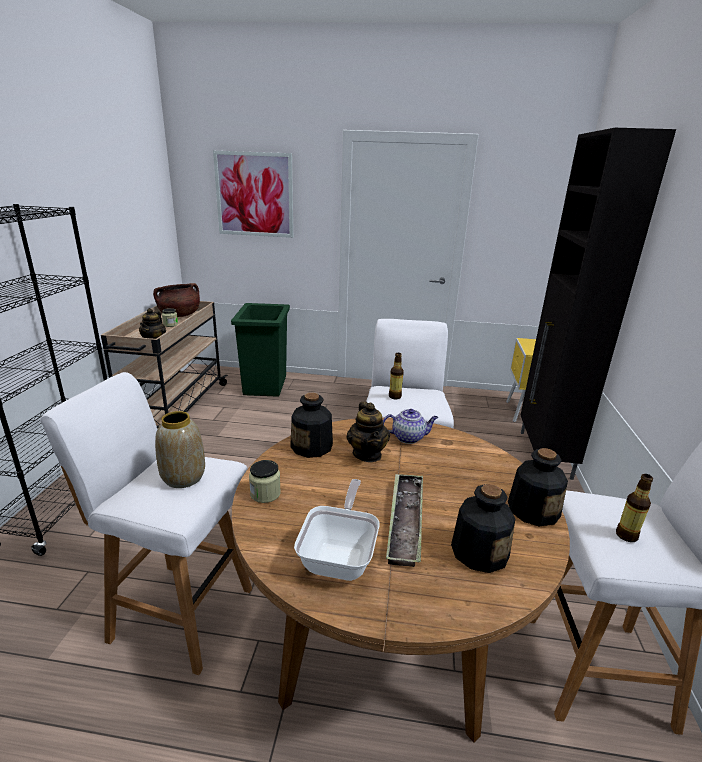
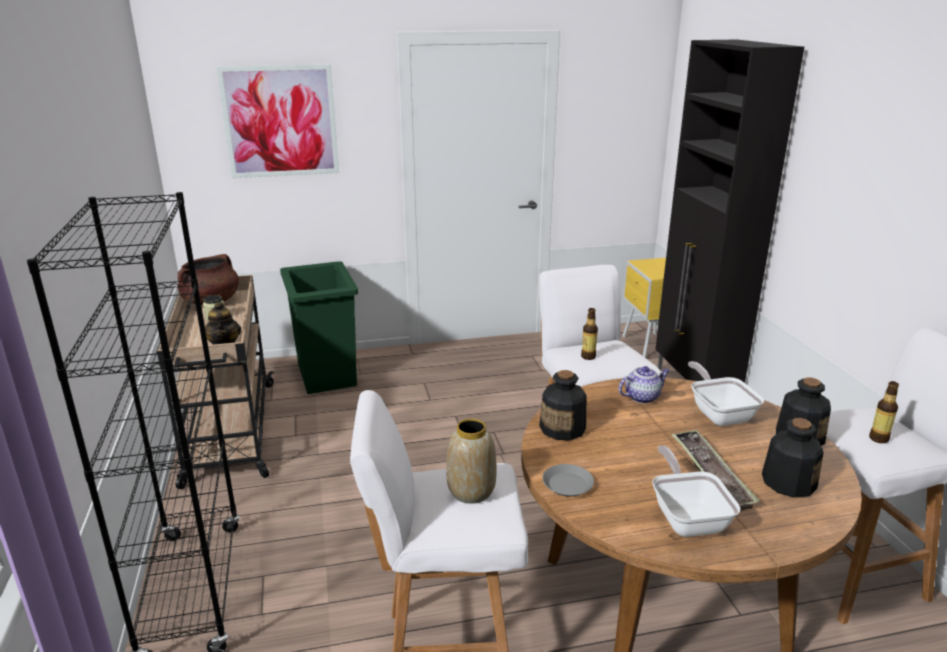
camera: 20 degrees left, 0 degrees up
jar [249,460,281,503] -> grey plate [543,464,594,497]
teapot [346,401,390,462] -> none
none -> frying pan [688,361,764,426]

